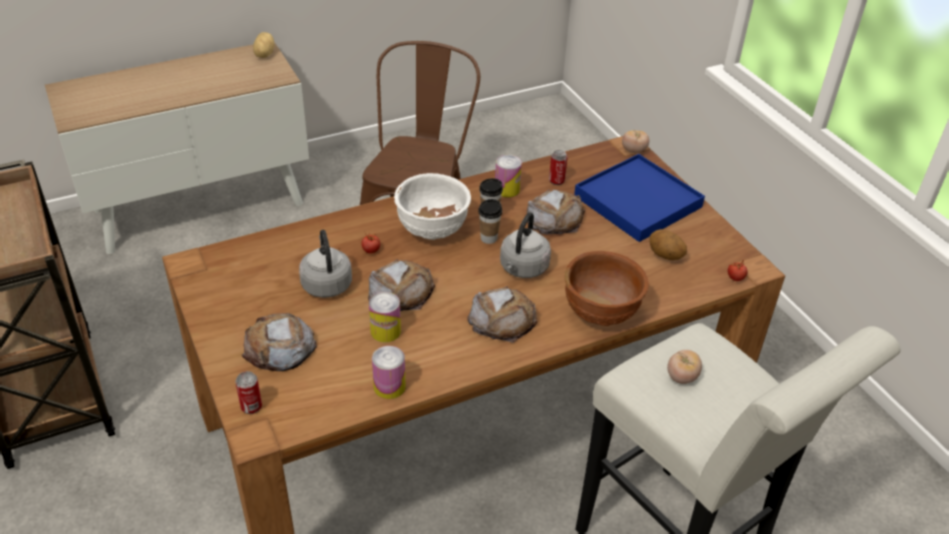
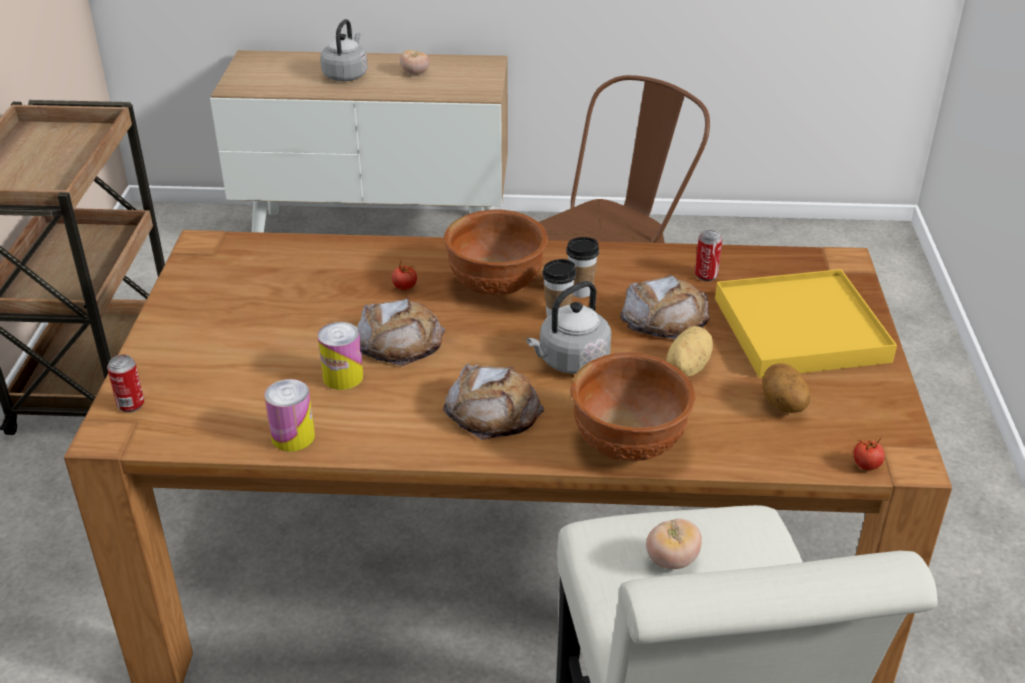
camera: 30 degrees right, 5 degrees down
bread [242,313,317,371] -> none
potato [253,32,274,58] -> potato moved to [666,326,713,377]
grey kettle [299,230,352,298] -> grey kettle moved to [320,19,368,81]
white bowl [394,173,471,240] -> brown bowl [444,209,548,296]
can [495,155,522,198] -> none
blue tray [574,154,705,242] -> yellow tray [715,269,897,378]
tomato [622,130,649,153] -> tomato moved to [400,50,430,75]

